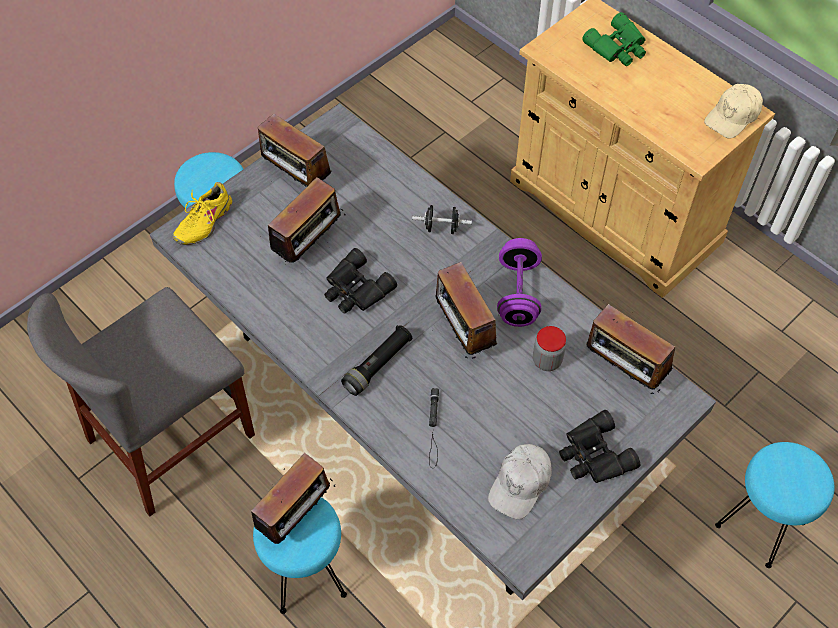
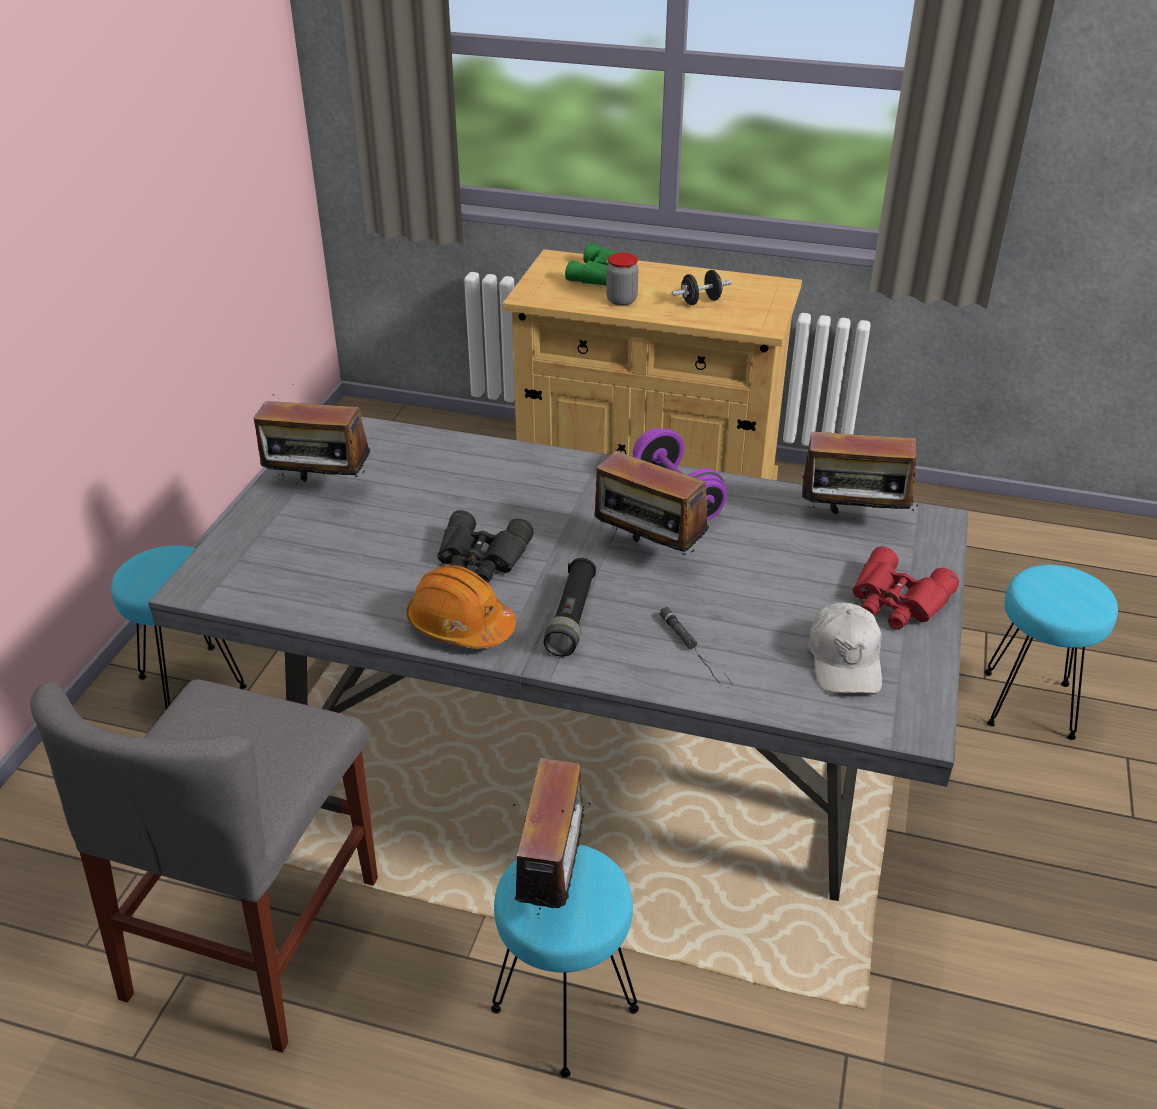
camera: 30 degrees left, 20 degrees down
yellow shoe [172,182,232,245] -> none
radio [268,177,345,263] -> none
black dumbbell [412,205,472,234] -> black dumbbell moved to [672,270,732,305]
jar [533,326,566,371] -> jar moved to [606,253,638,306]
black binoculars [559,410,640,483] -> red binoculars [852,546,959,630]
beige cap [704,84,763,139] -> none
none -> orange hard hat [406,565,516,649]

